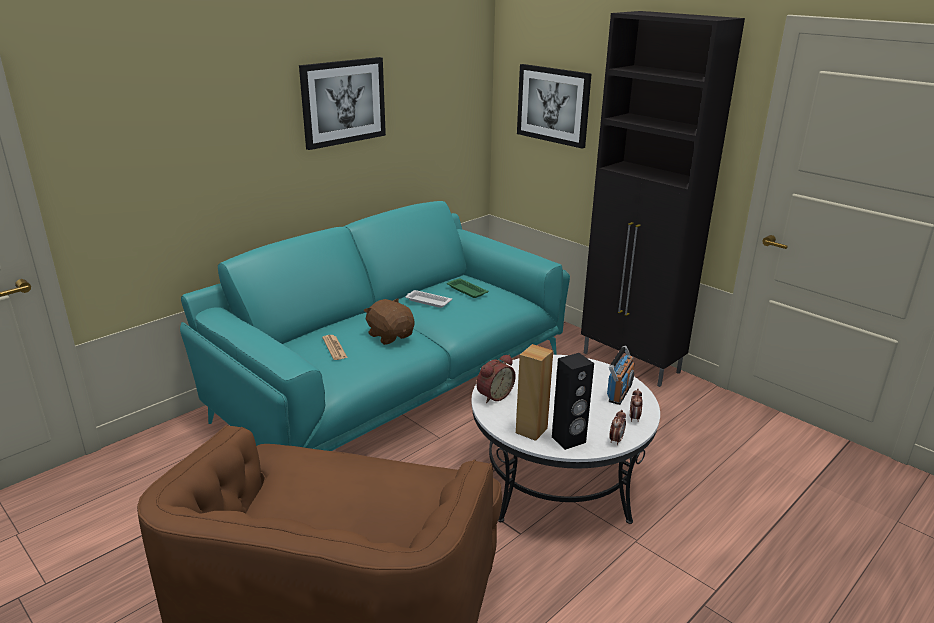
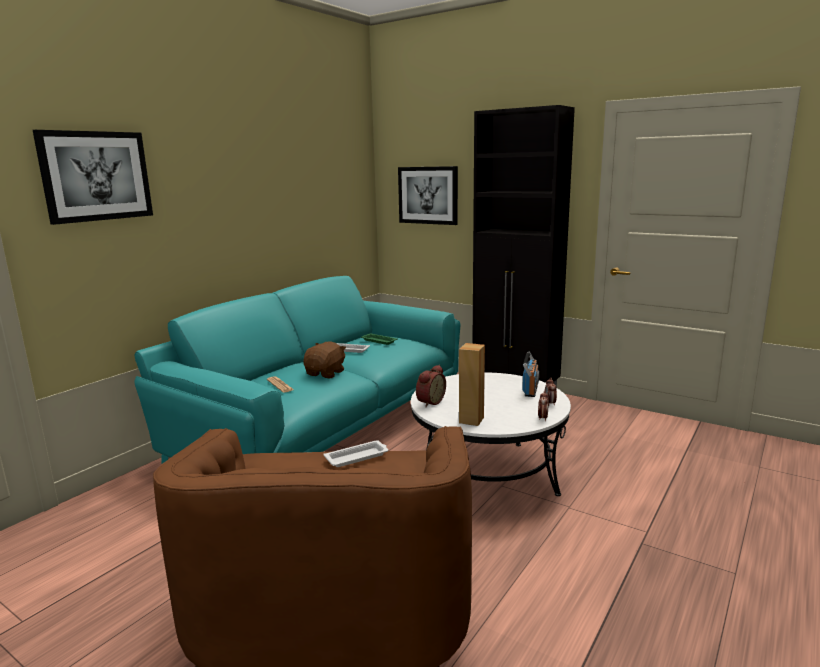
camera: 10 degrees left, 10 degrees down
picture [299,57,386,150] -> picture moved to [33,130,153,225]
brown plush toy [364,298,414,345] -> brown plush toy turned 75 degrees clockwise [303,342,346,378]
black speaker [552,353,594,450] -> none
none -> white tray [324,440,388,467]

